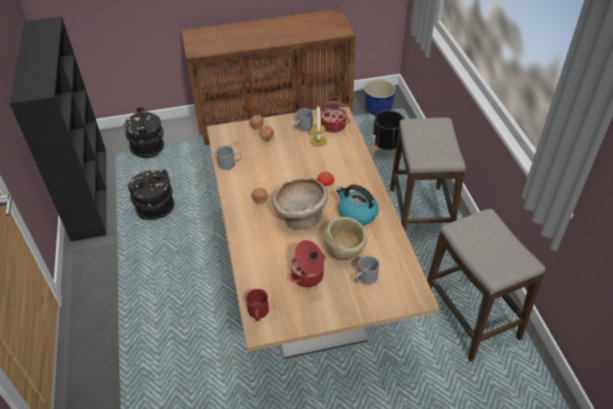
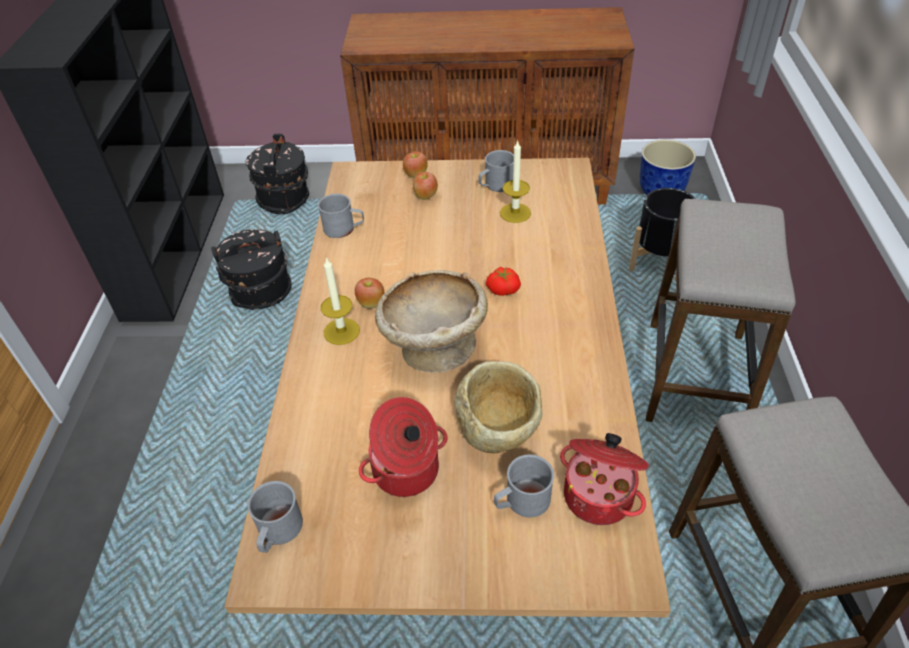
camera: 15 degrees right, 0 degrees up
red mug [246,289,269,321] -> grey mug [247,481,303,553]
cooking pot [320,97,350,133] -> cooking pot moved to [560,433,649,525]
kettle [336,184,379,226] -> none
none -> candle [321,257,360,345]

